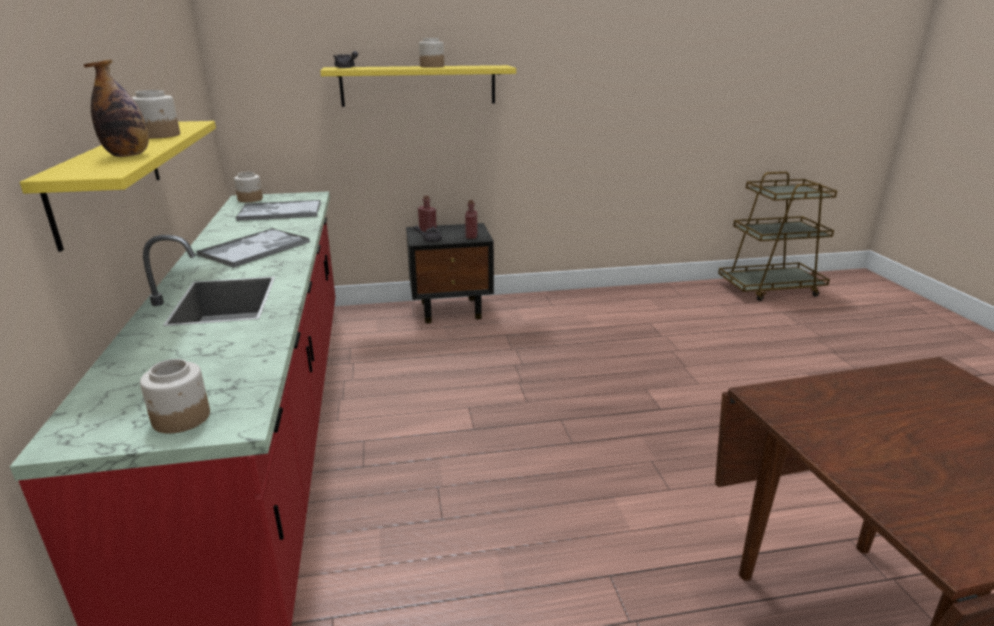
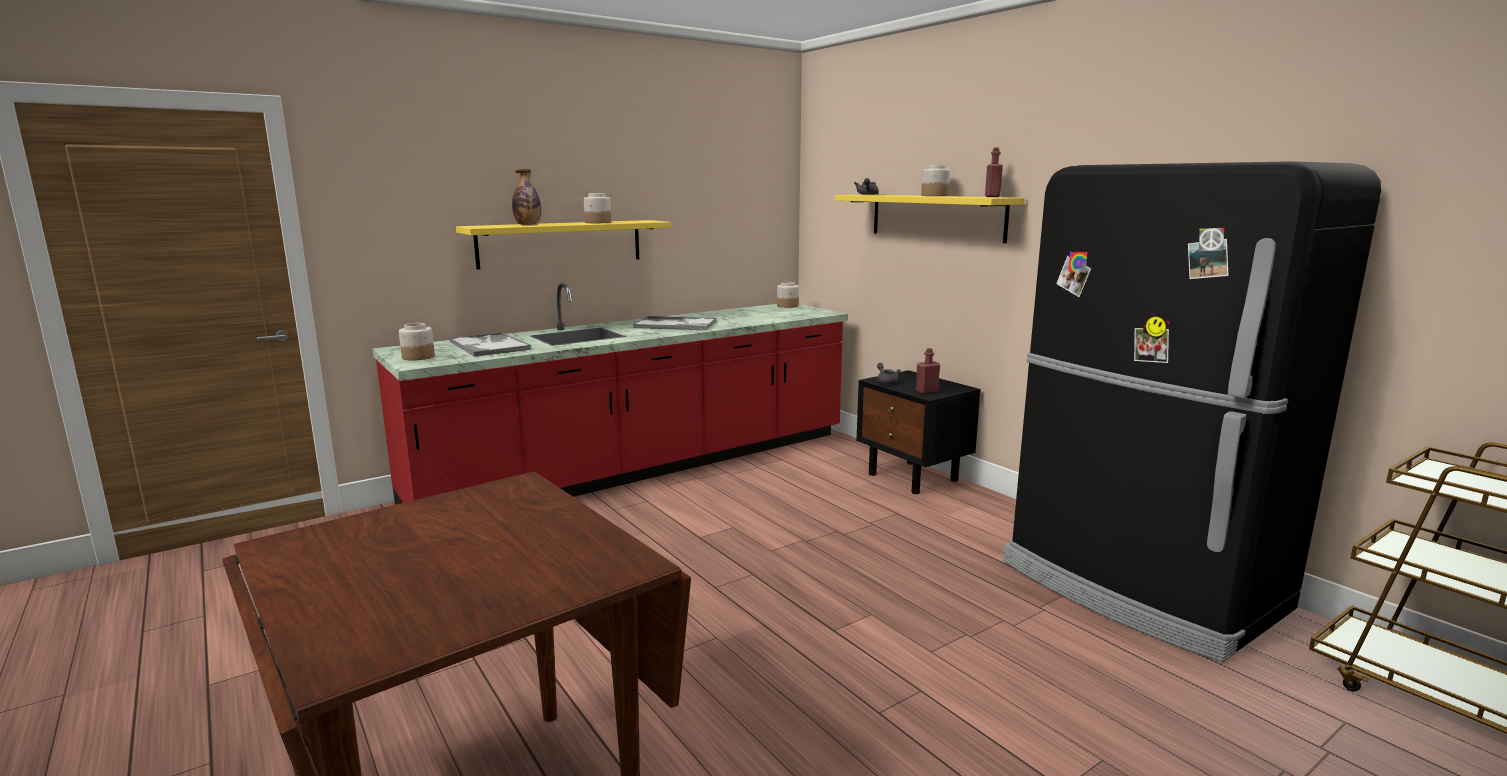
camera: 65 degrees right, 10 degrees down
tray [236,200,321,221] -> tray moved to [450,332,531,357]
red bottle [418,195,437,232] -> red bottle moved to [985,148,1003,197]
none -> black fridge [1003,161,1381,662]

